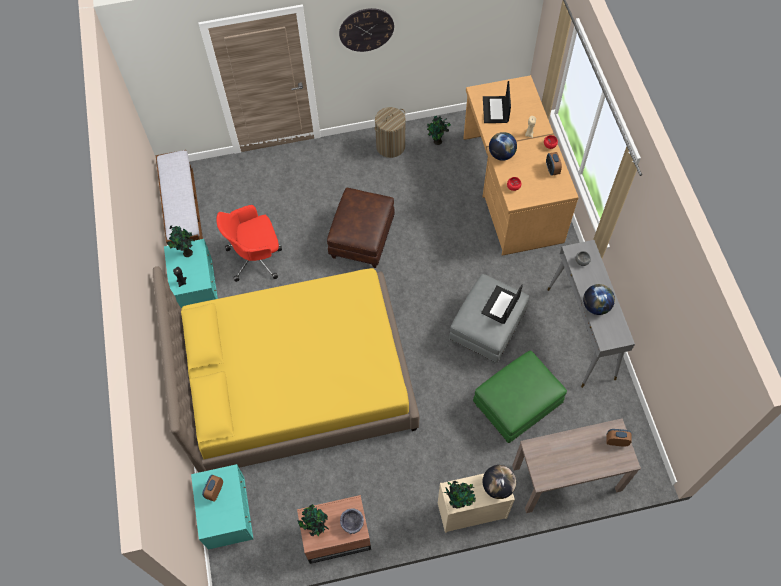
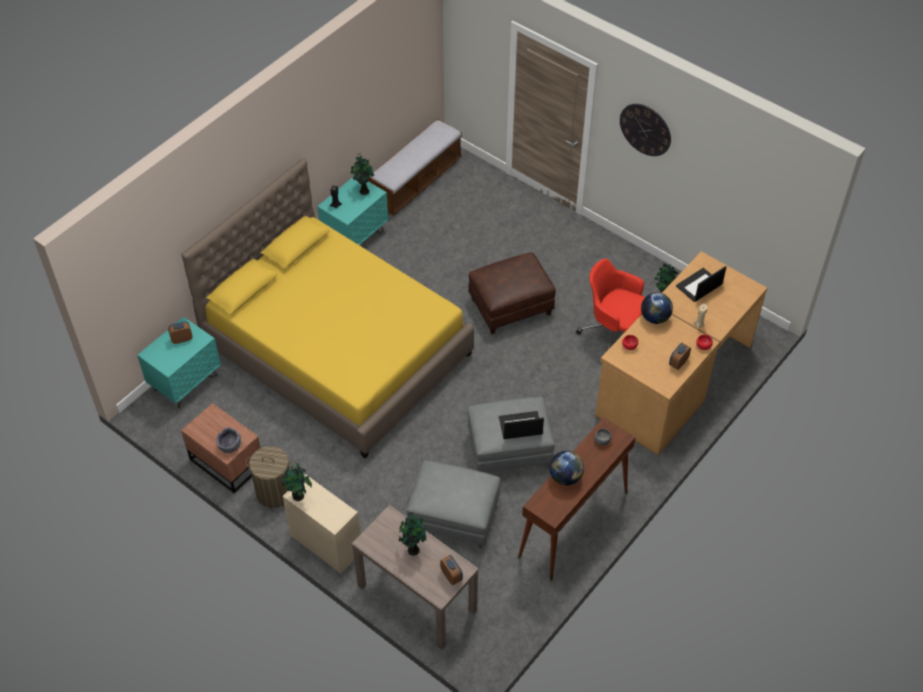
camera: 50 degrees right, 10 degrees down
red office chair [216,205,282,282] -> red office chair moved to [576,258,645,351]
potted plant [297,504,328,537] -> potted plant moved to [399,512,427,556]
laundry basket [374,107,406,158] -> laundry basket moved to [245,446,293,508]
green ottoman [473,350,567,443] -> grey ottoman [407,460,500,549]
globe [483,465,516,499] -> none
grey console table [547,240,635,388] -> brown console table [518,417,636,581]

